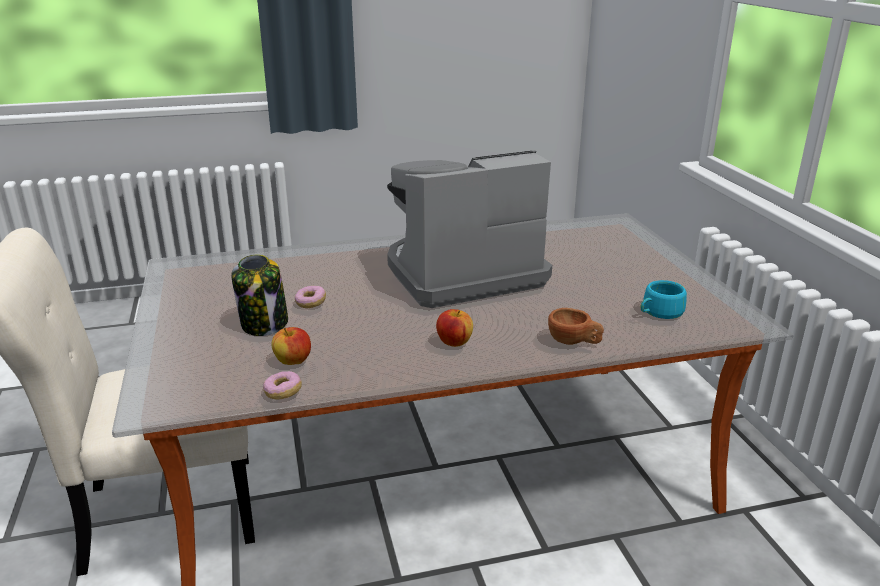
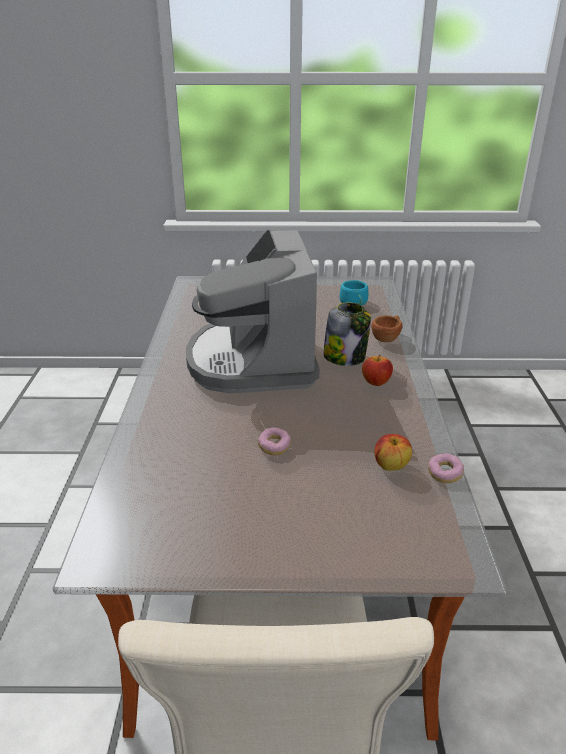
camera: 75 degrees left, 5 degrees up
jar [231,254,288,336] -> jar moved to [323,302,371,366]

